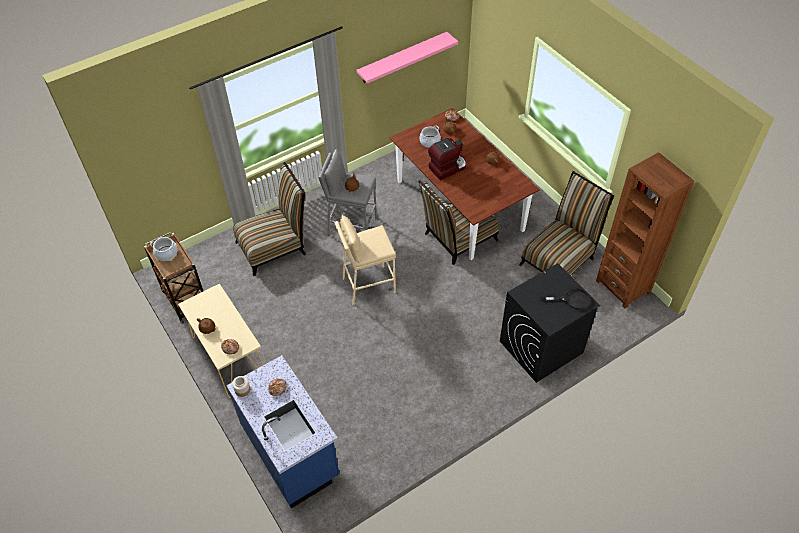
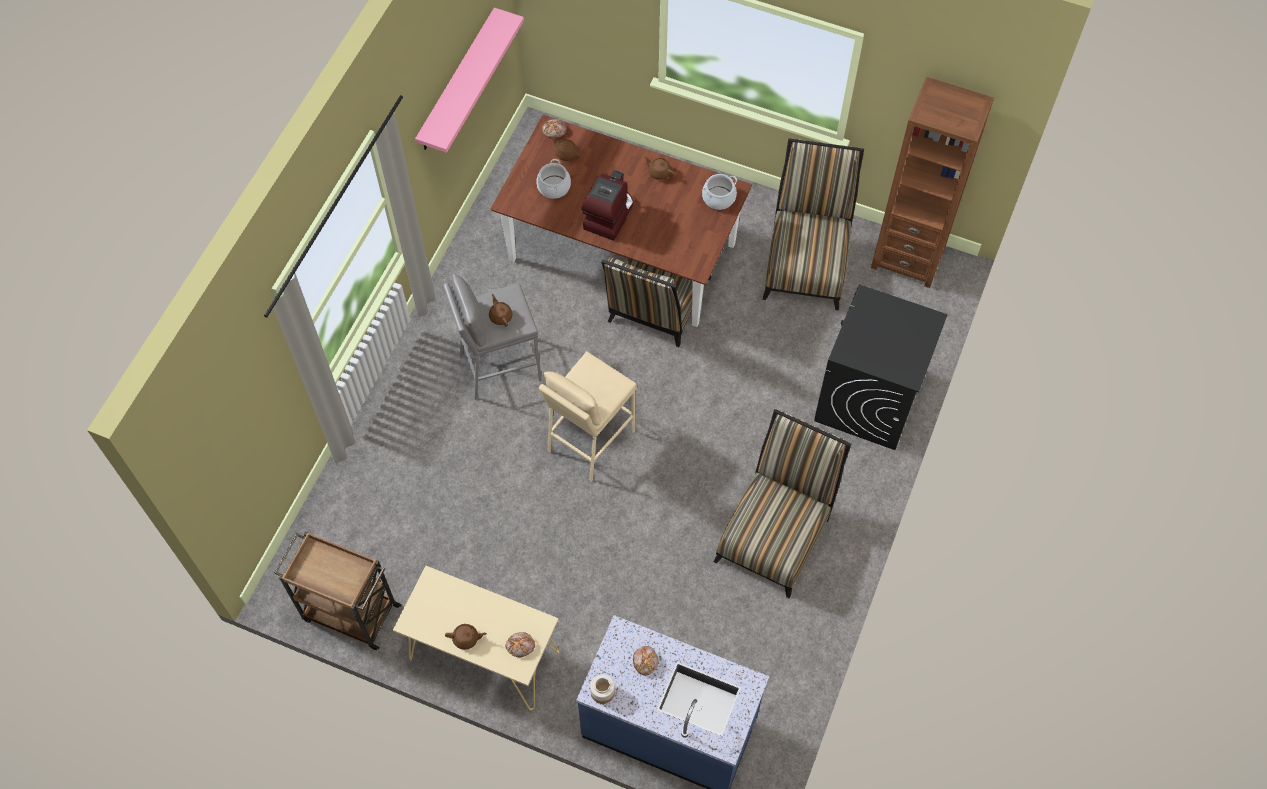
camera: 35 degrees left, 10 degrees up
cooking pot [150,237,177,261] -> cooking pot moved to [702,174,737,210]
chair [233,162,306,276] -> chair moved to [713,409,851,598]
black frying pan [540,288,590,309] -> none

